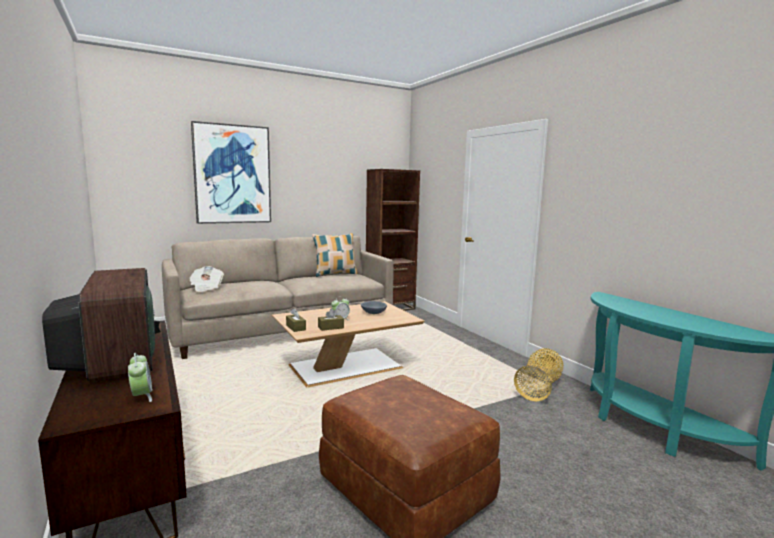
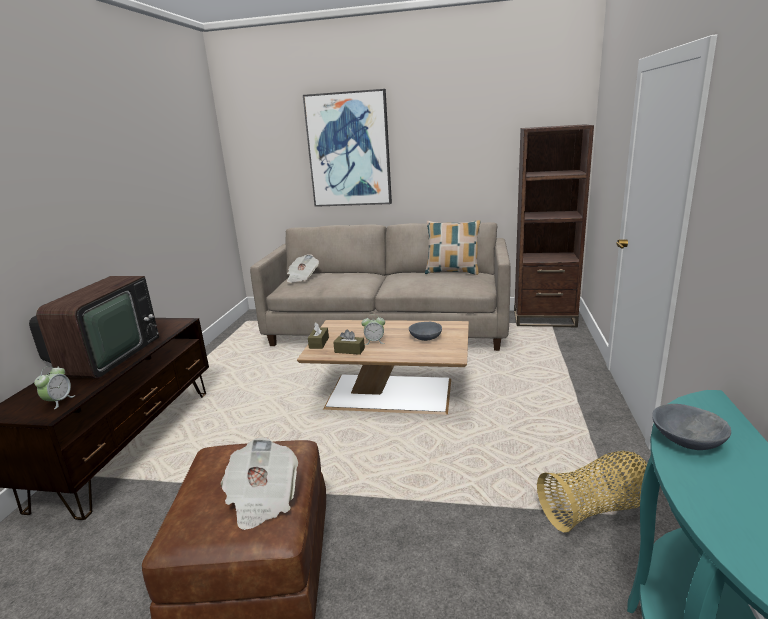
camera: 40 degrees right, 10 degrees up
none -> newspaper [221,437,298,530]
none -> grey bowl [652,404,731,450]

